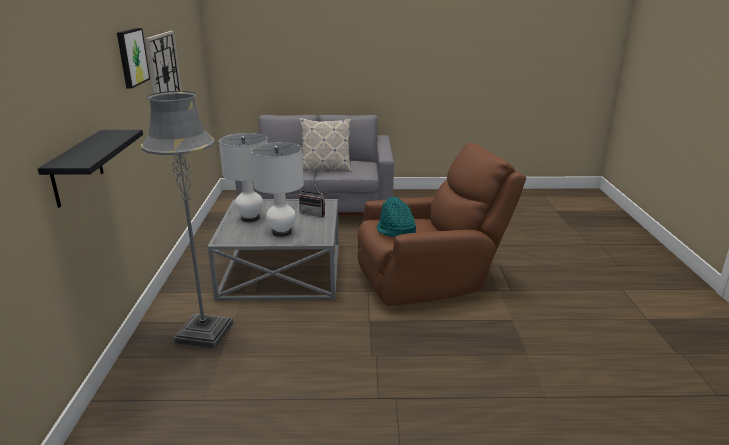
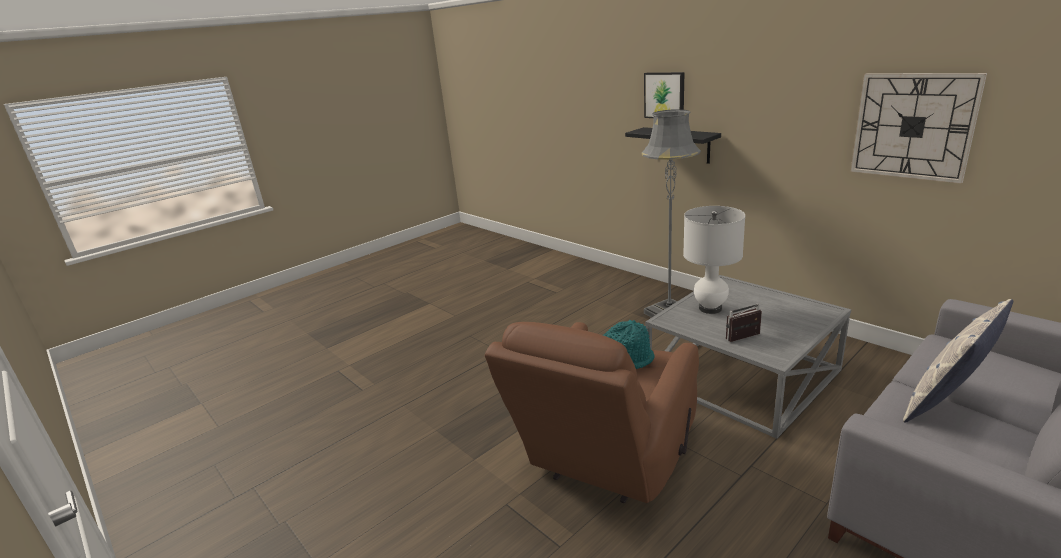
camera: 140 degrees right, 0 degrees up
picture [117,28,150,88] -> picture moved to [644,72,684,118]
white table lamp [219,133,268,222] -> none

